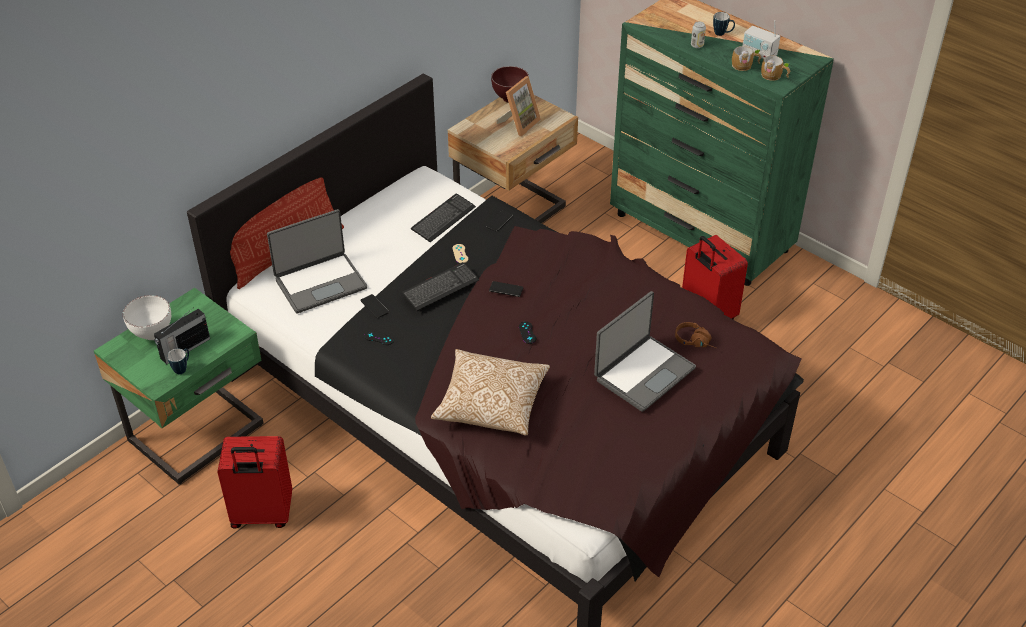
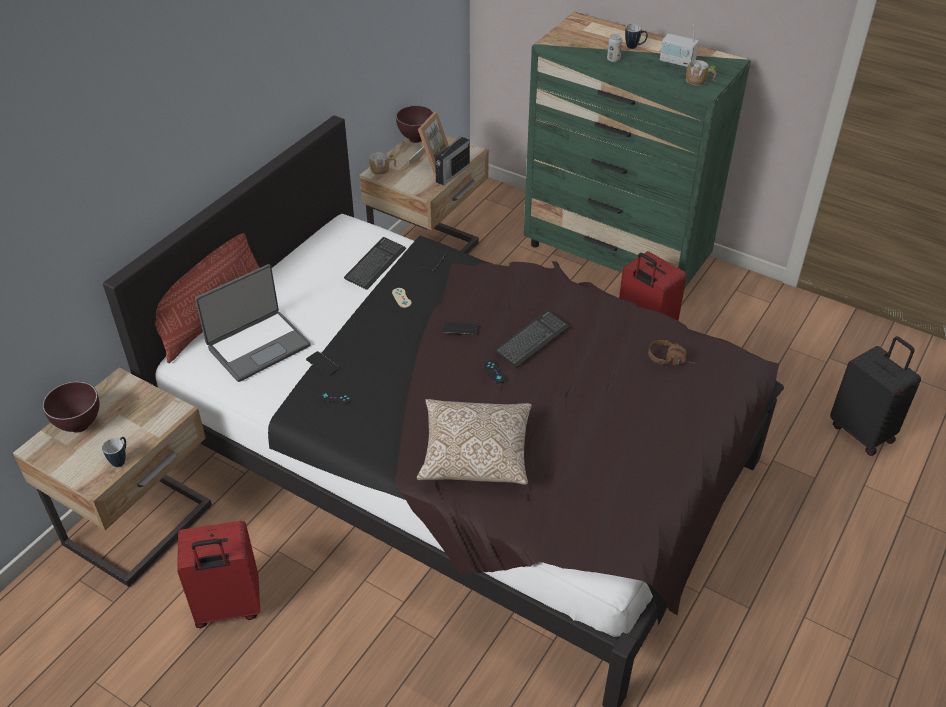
camera: 10 degrees left, 0 degrees up
green nightstand [94,288,264,484] -> beige nightstand [13,368,212,587]
white bowl [123,295,171,340] -> brown bowl [42,381,100,433]
radio [154,309,210,365] -> radio moved to [435,133,470,185]
keyboard [402,262,479,311] -> keyboard moved to [495,310,570,368]
laptop [594,291,696,412] -> none
mug [732,46,761,71] -> mug moved to [370,152,396,175]
none -> black suitcase [830,336,921,456]

